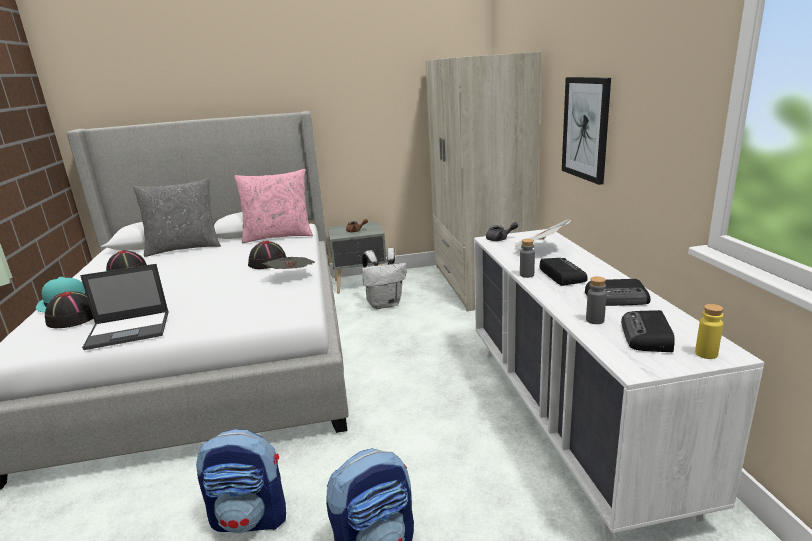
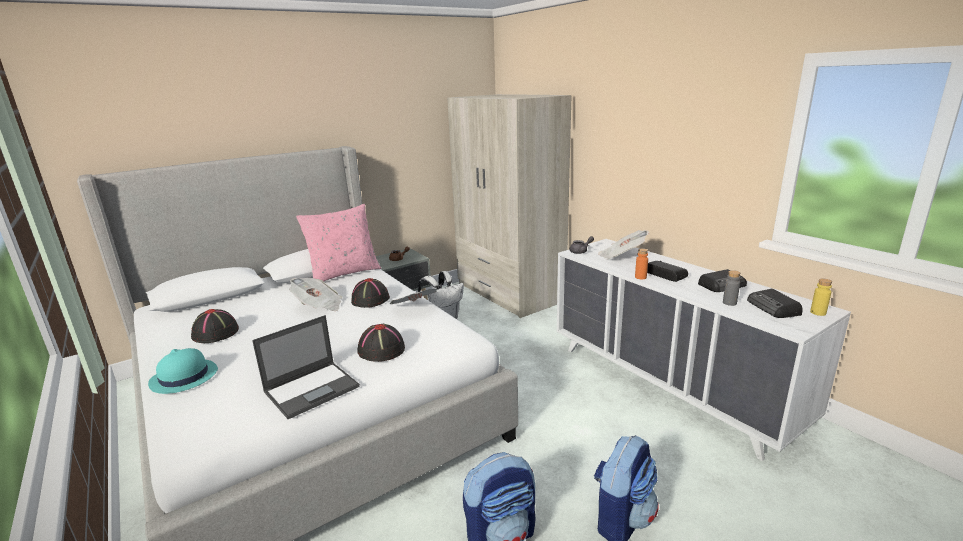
camera: 25 degrees left, 0 degrees up
black hat [45,292,93,328] -> black hat moved to [357,324,405,362]
grey pillow [133,178,221,257] -> none
grey bottle [520,239,535,278] -> orange bottle [635,249,648,279]
picture [562,77,611,185] -> none
none -> newspaper [289,278,342,311]

